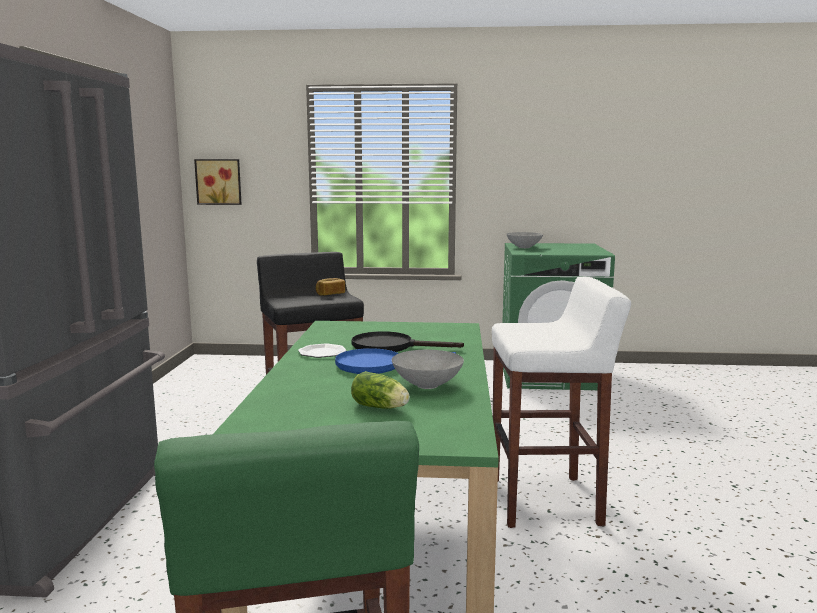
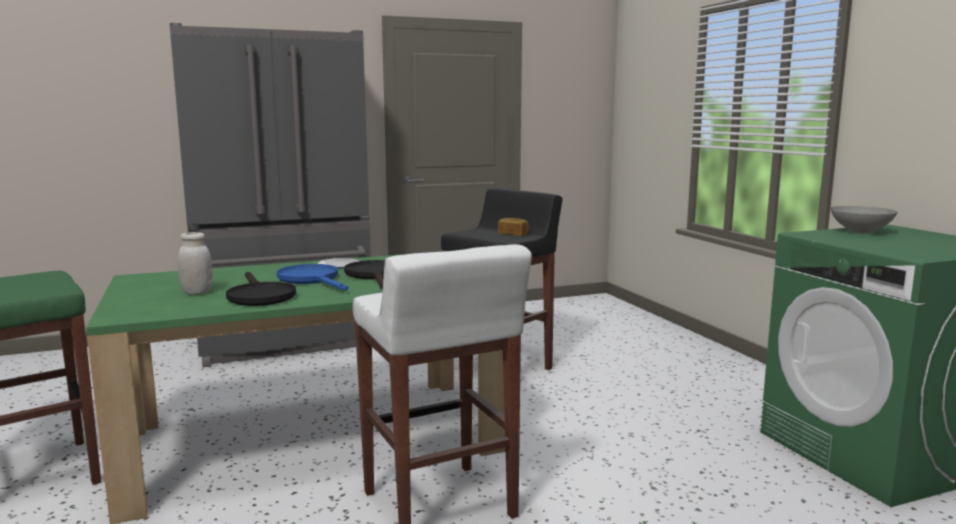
camera: 65 degrees right, 0 degrees up
picture [194,159,242,205] -> none
lettuce [351,371,410,409] -> white jar [178,232,213,295]
grey bowl [392,350,464,389] -> black frying pan [226,272,296,306]

